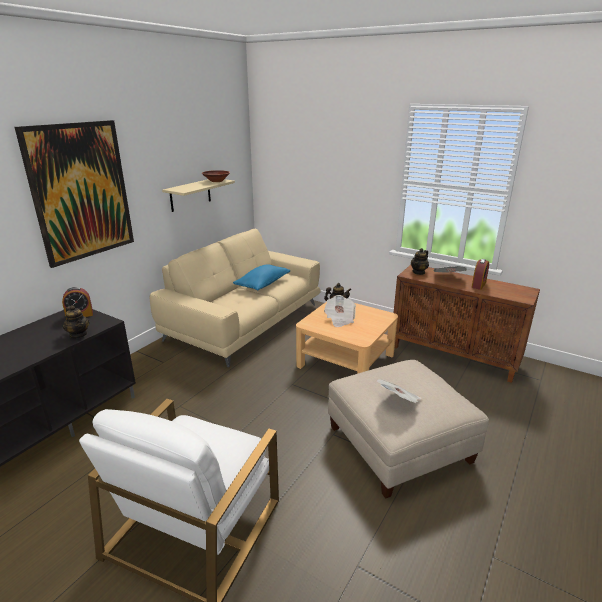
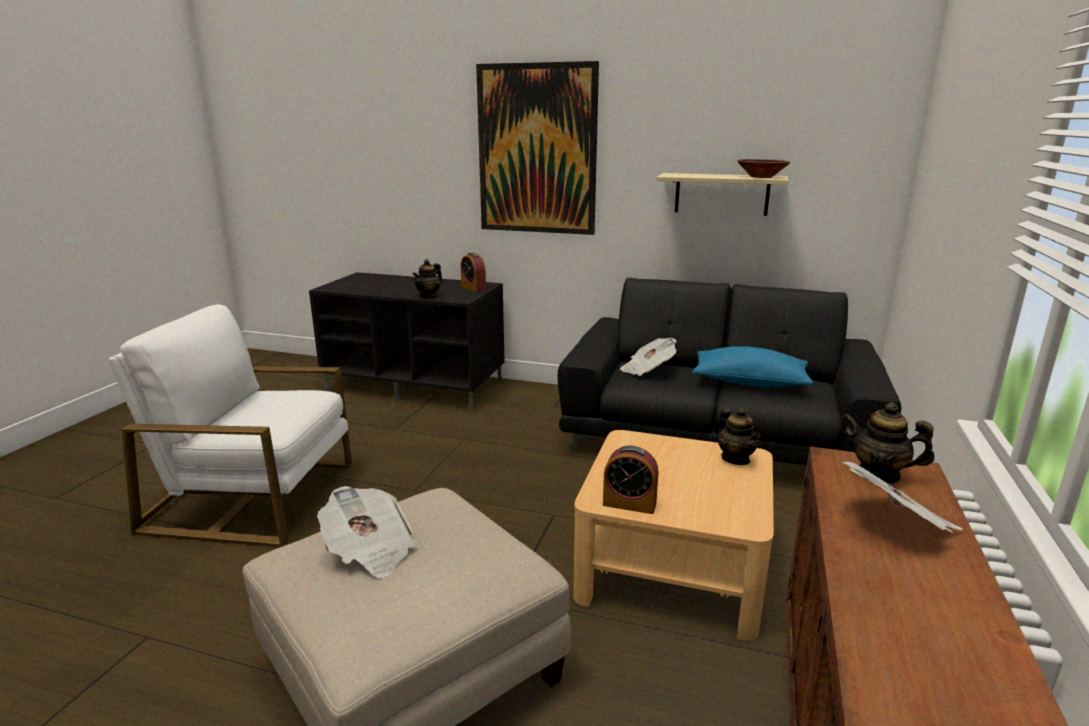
camera: 75 degrees right, 5 degrees down
beige sofa [150,228,321,368] -> black sofa [558,278,902,465]
newspaper [324,295,356,327] -> newspaper moved to [620,338,677,376]
alarm clock [472,259,489,290] -> alarm clock moved to [603,445,658,514]

